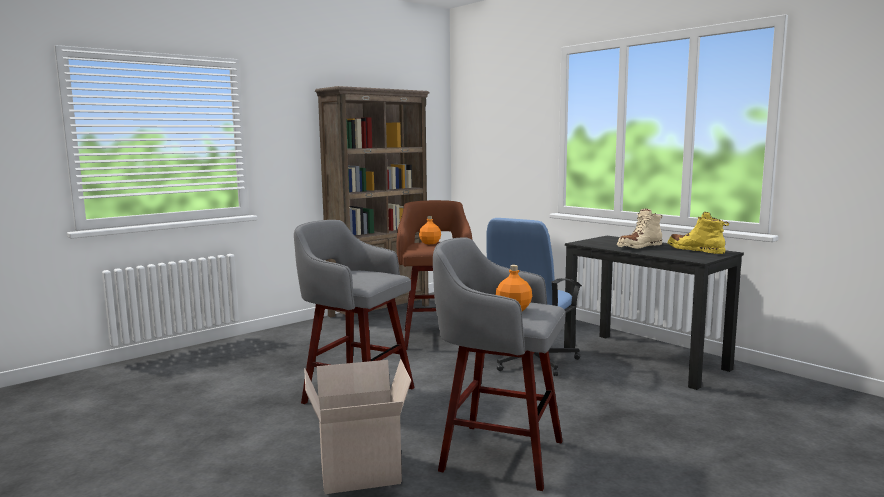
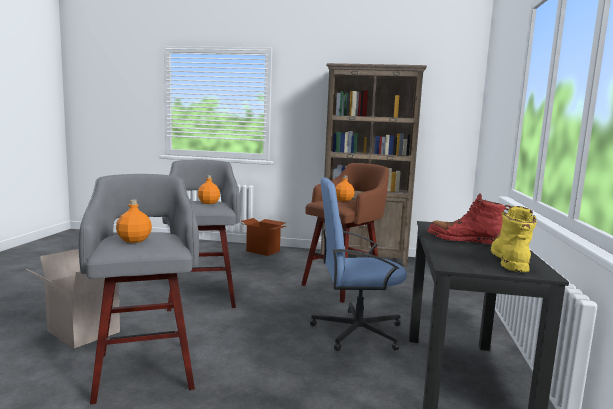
camera: 50 degrees right, 0 degrees up
beige boot [617,209,663,249] -> red boot [427,193,511,245]
none -> orange bottle [198,175,220,204]
none -> cardboard box [242,218,286,256]

